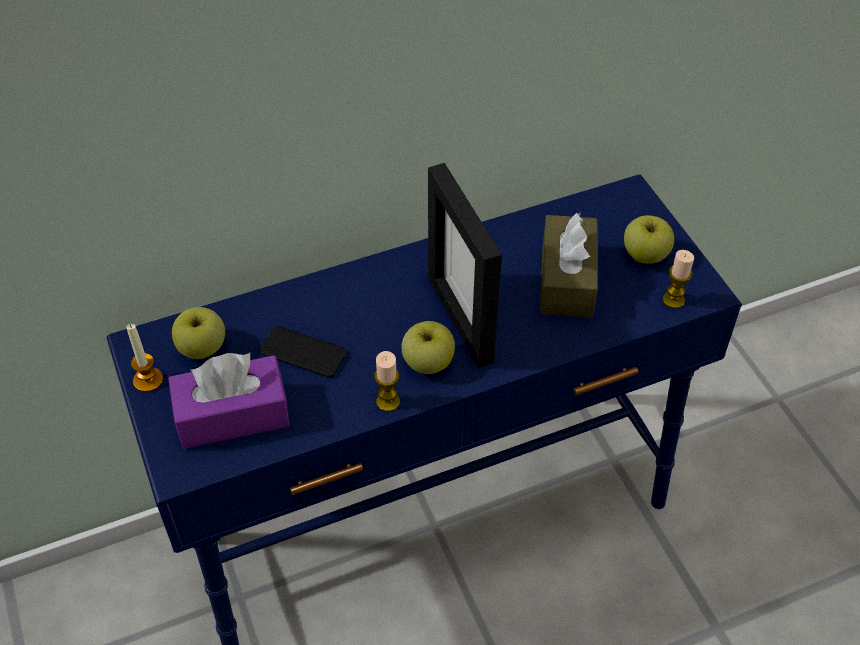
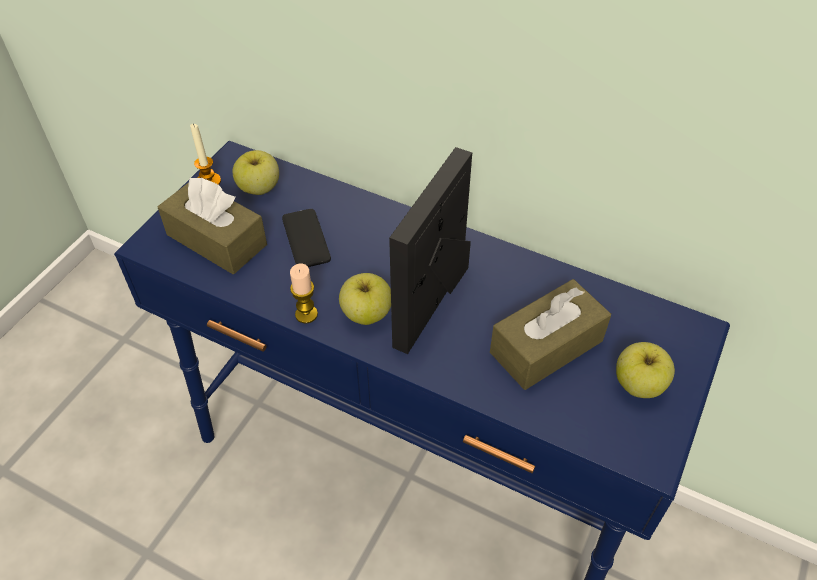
camera: 50 degrees right, 0 degrees up
purple tissue box [168,353,290,449] -> brown tissue box [158,178,267,274]
candle [663,250,694,309] -> none

